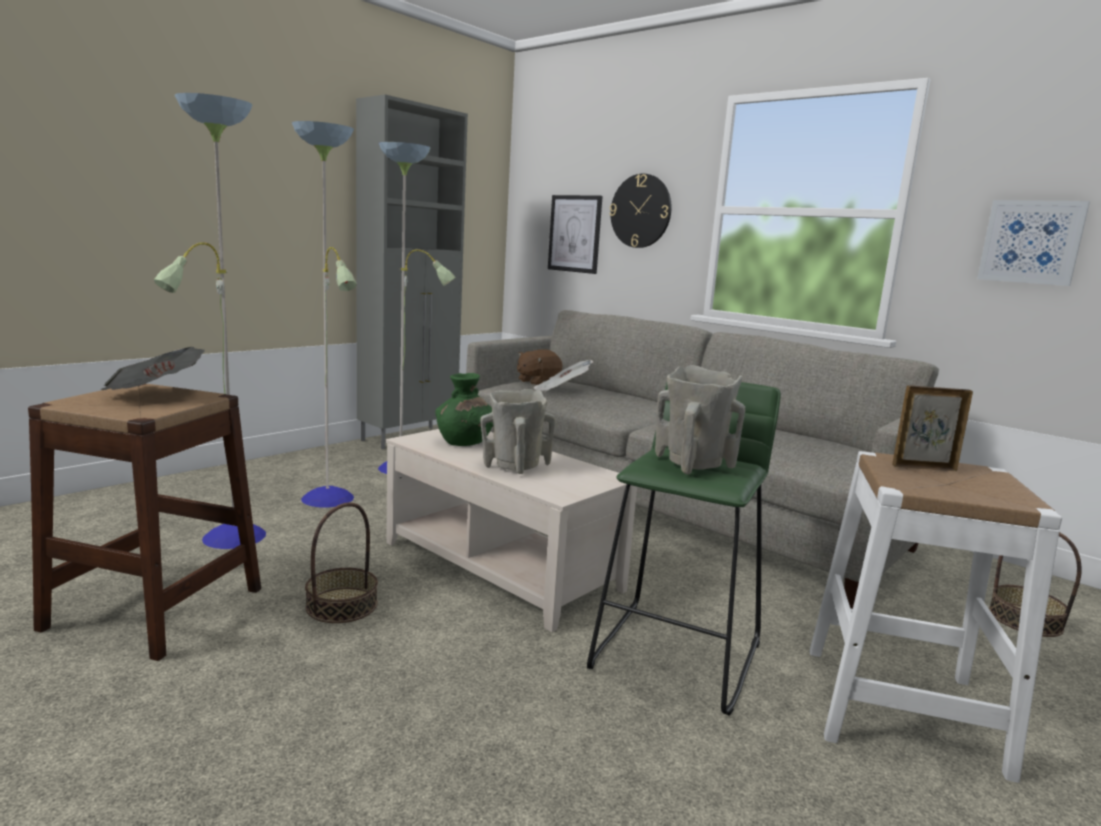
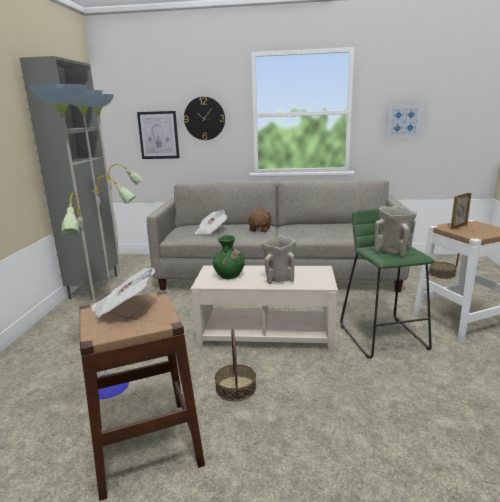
camera: 35 degrees left, 5 degrees up
brown plush toy [517,349,562,385] -> brown plush toy moved to [246,209,271,232]

